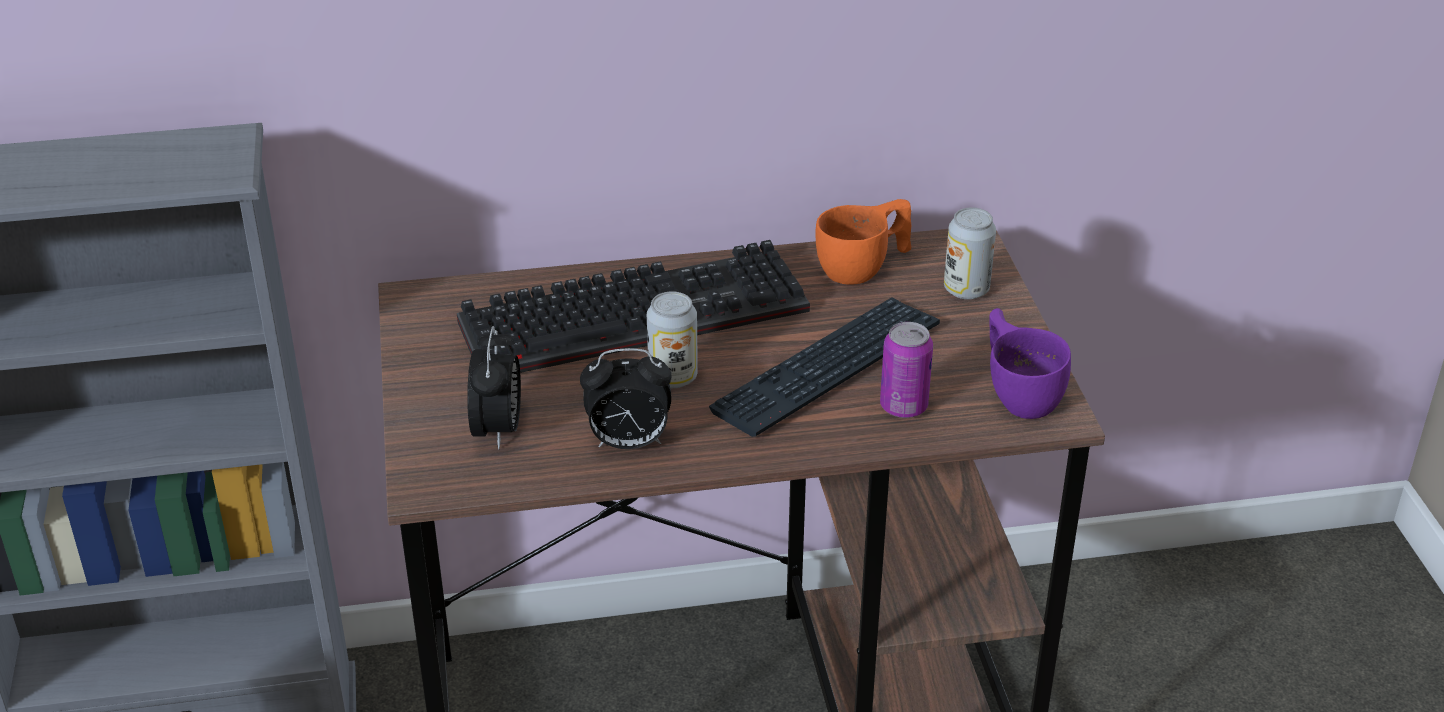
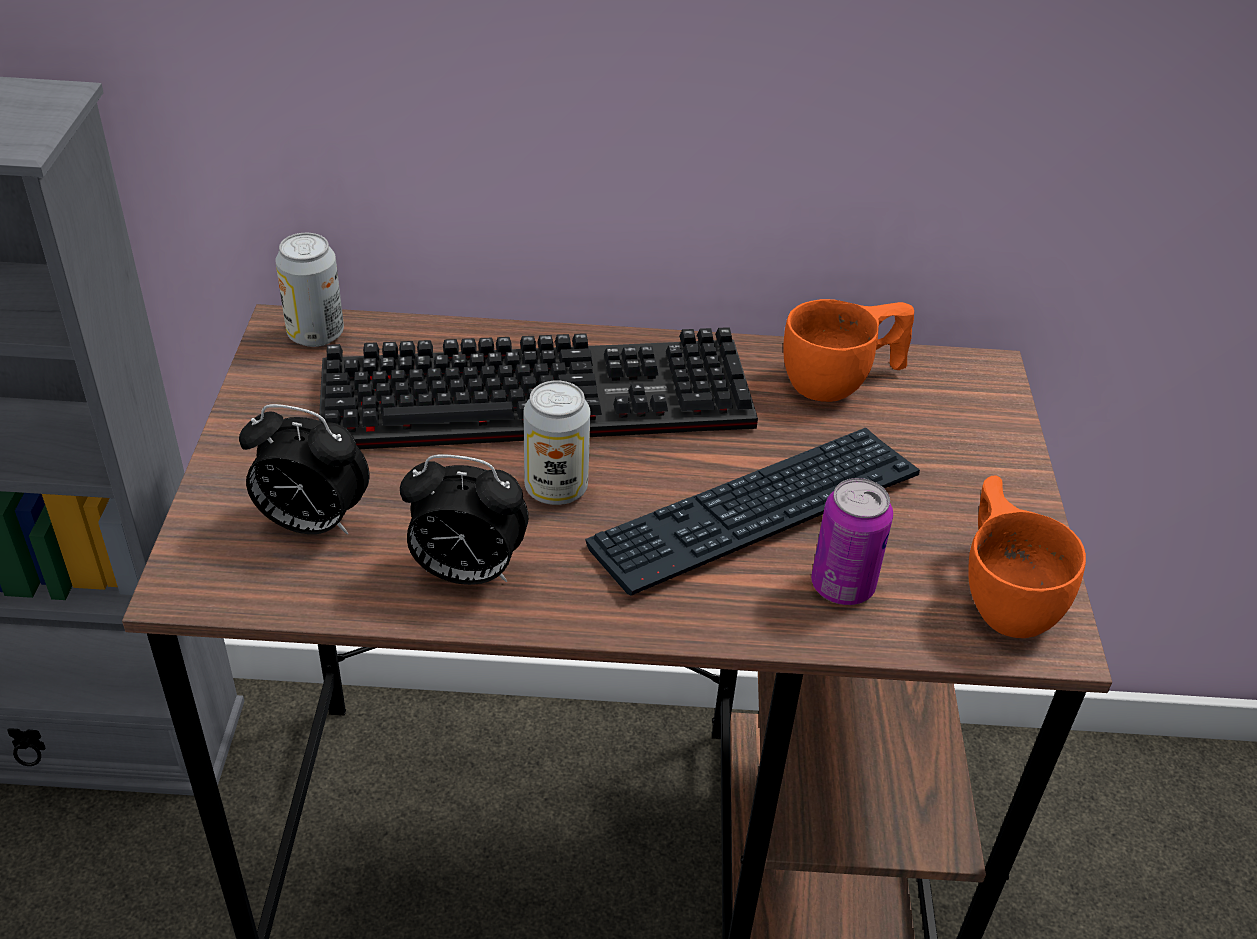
camera: 10 degrees right, 5 degrees up
alarm clock [467,326,521,449] -> alarm clock turned 90 degrees clockwise [239,404,370,535]
can [944,207,996,299] -> can moved to [275,233,344,347]
purple cup [989,308,1071,419] -> orange cup [968,475,1086,638]

